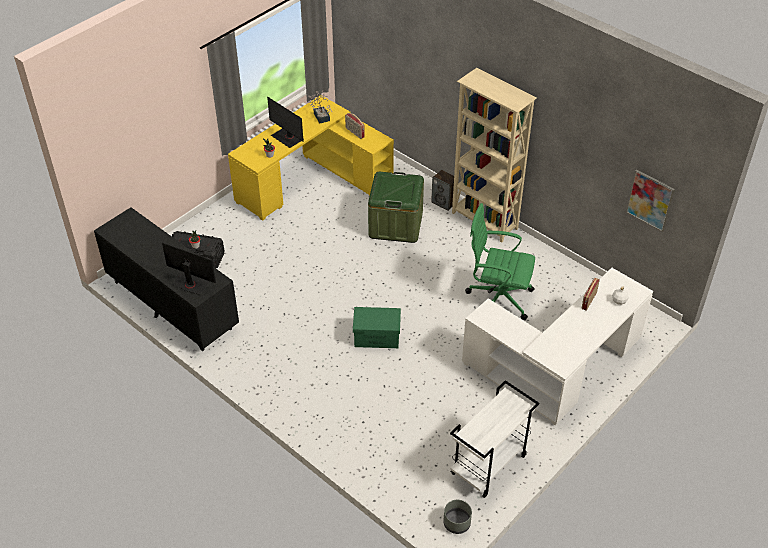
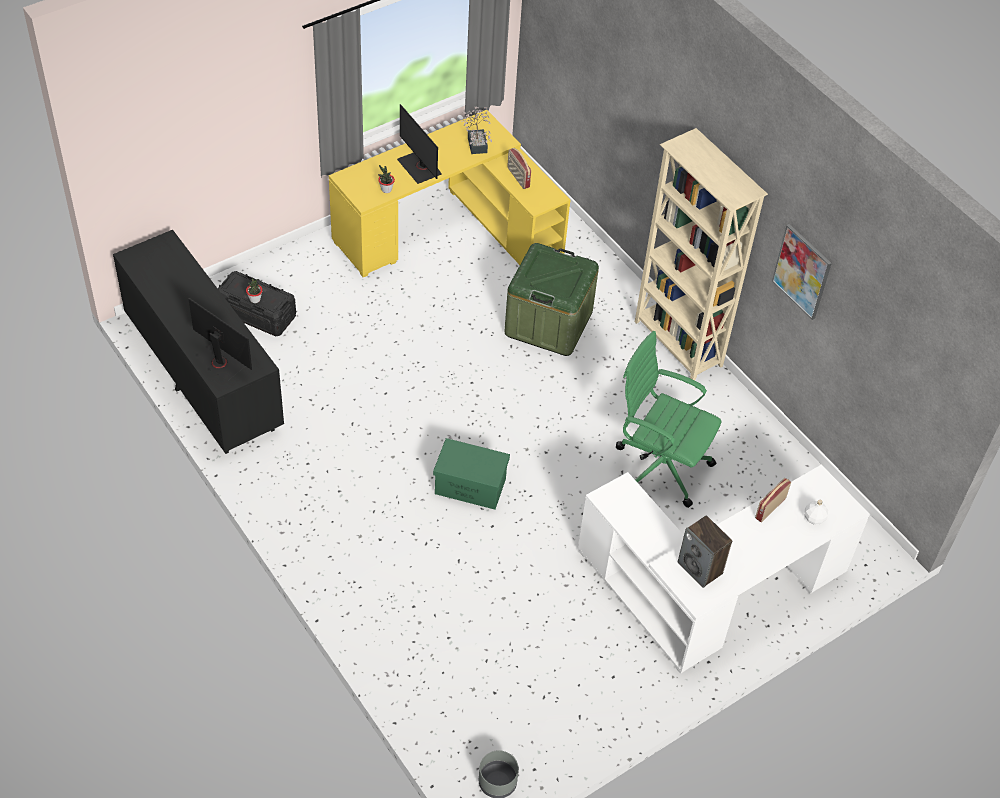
camera: 10 degrees right, 5 degrees up
speaker [431,170,454,211] -> speaker moved to [678,515,732,588]
white cart [450,380,539,498] -> none
picture [626,169,675,232] -> picture moved to [772,224,832,320]

